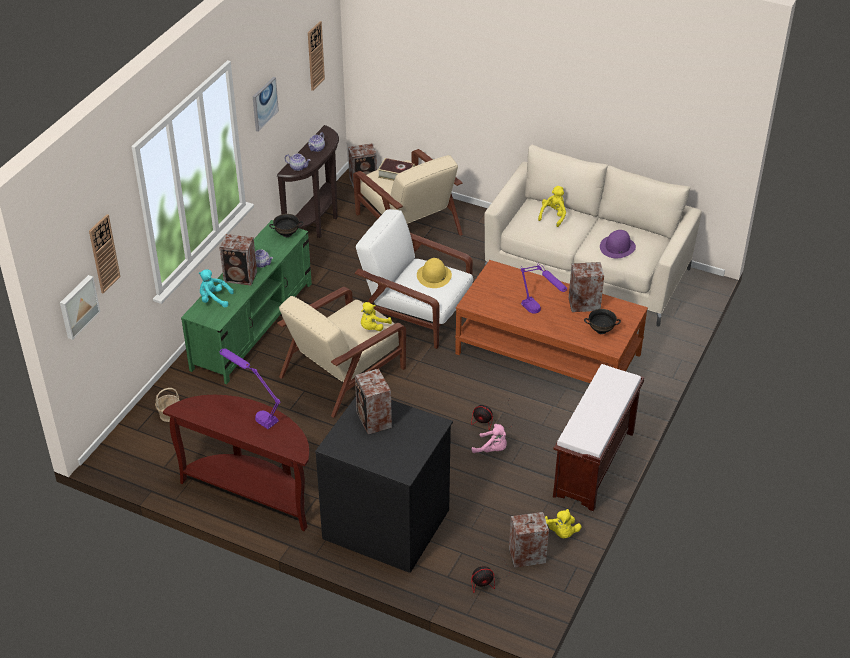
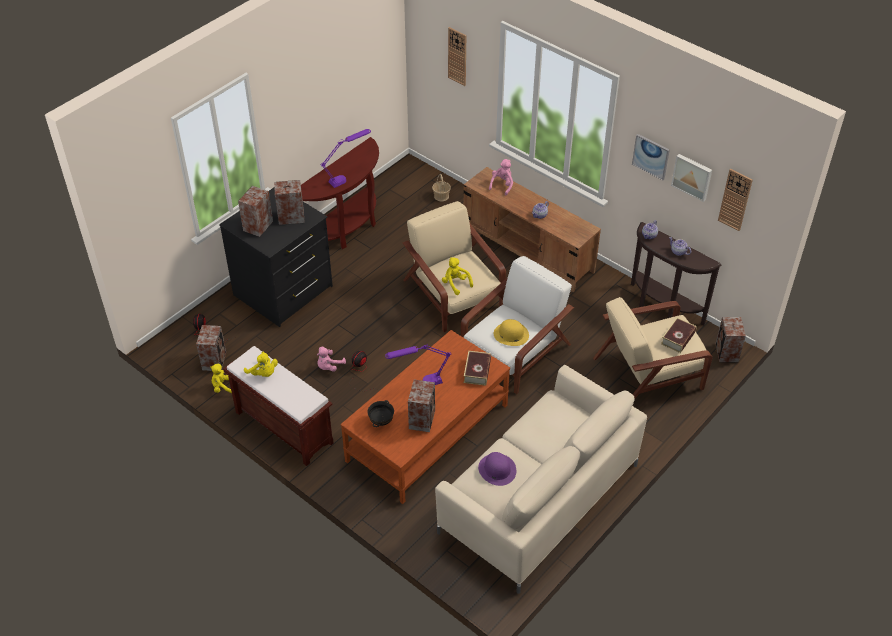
camera: 105 degrees right, 5 degrees up
picture [60,275,100,340] -> picture moved to [671,154,712,202]
green tv stand [181,220,312,384] -> brown tv stand [464,167,601,292]
turquoise plush toy [199,269,234,307] -> pink plush toy [489,159,513,195]
speaker [219,234,257,286] -> speaker moved to [238,186,273,237]
black bowl [269,214,303,237] -> none
yellow plush toy [538,186,566,227] -> yellow plush toy moved to [244,352,278,377]
none -> book [464,351,491,386]

